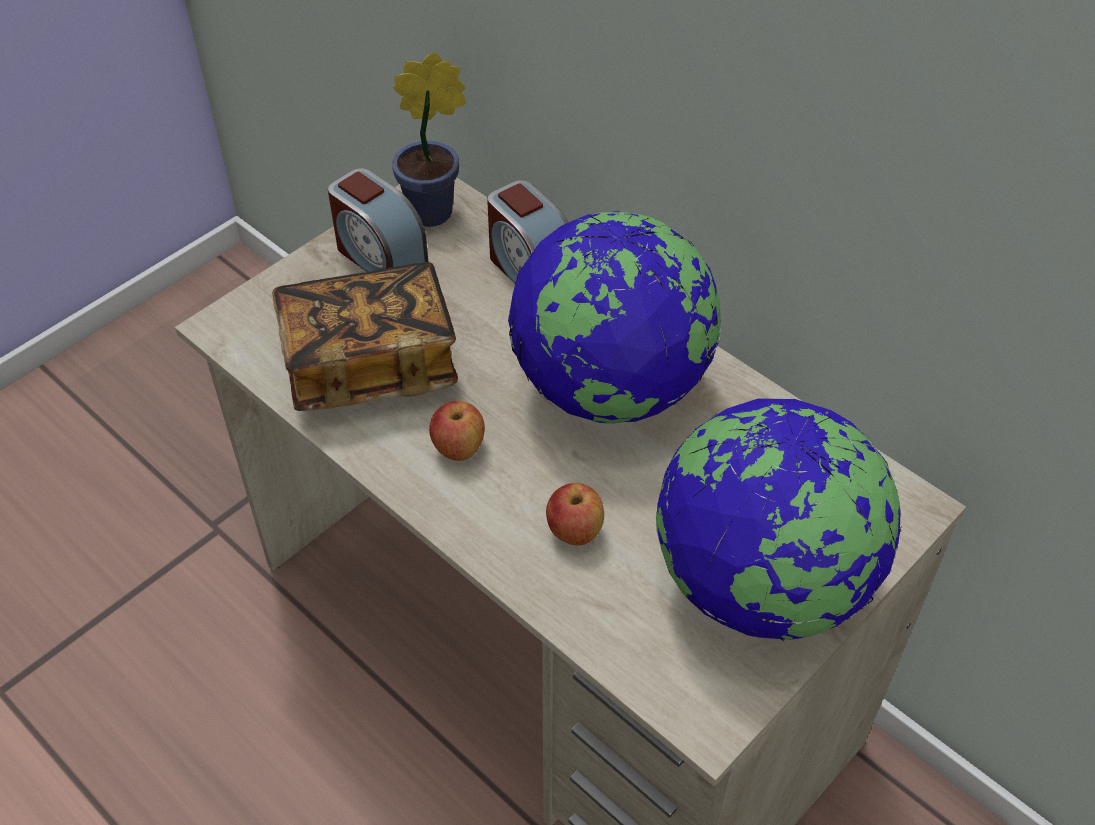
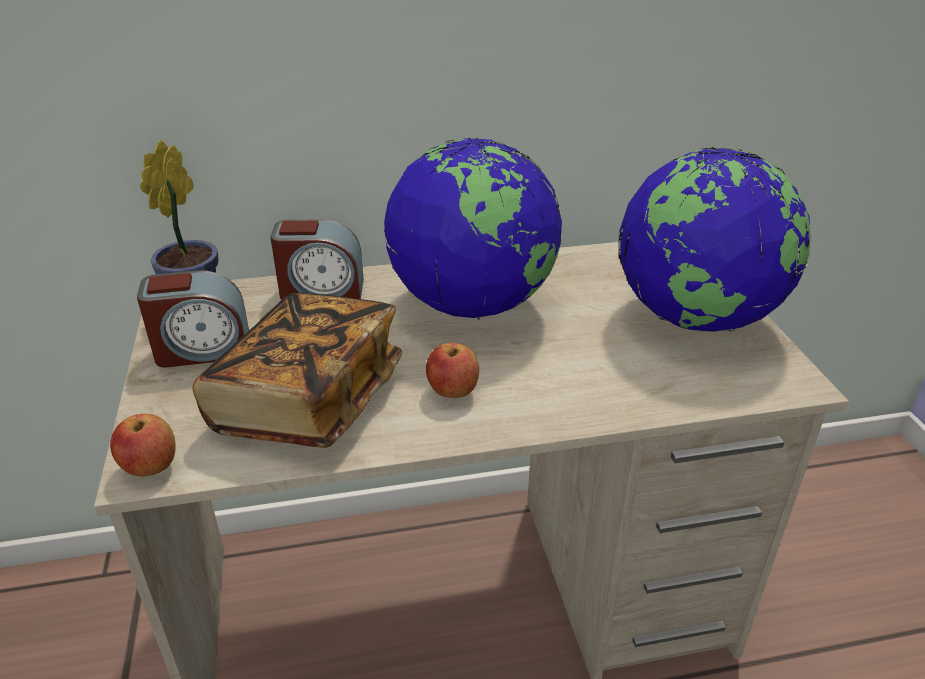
camera: 55 degrees left, 15 degrees down
apple [546,483,604,545] -> apple moved to [110,414,176,476]

